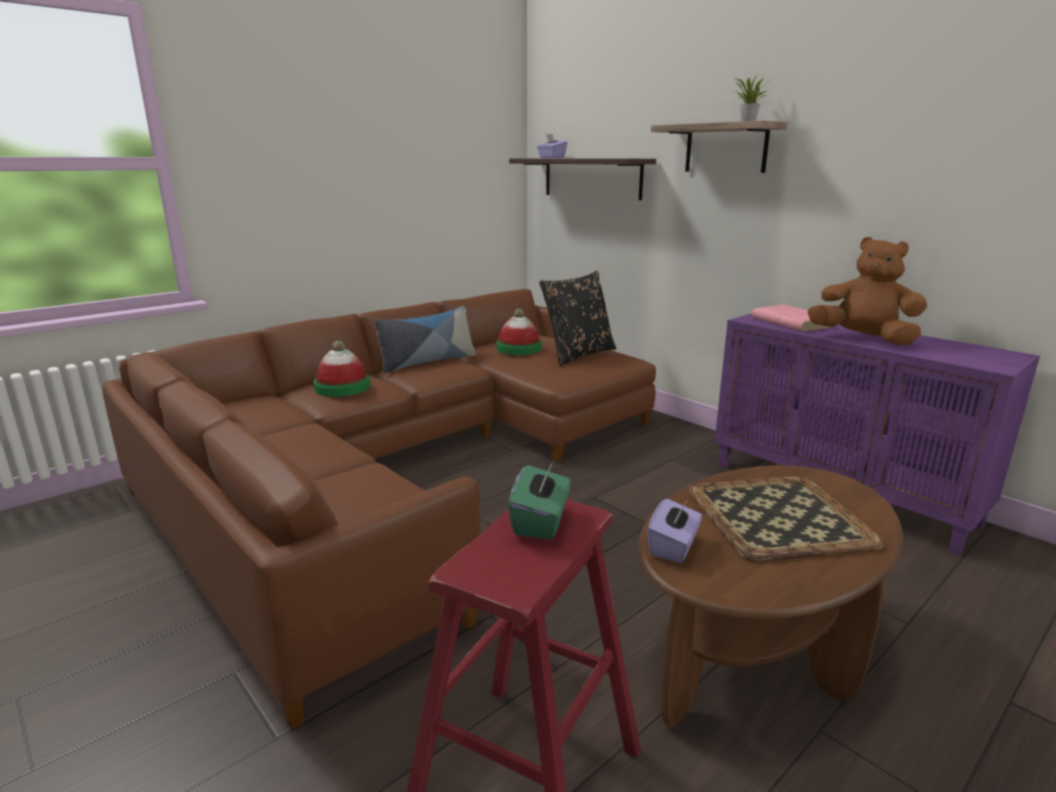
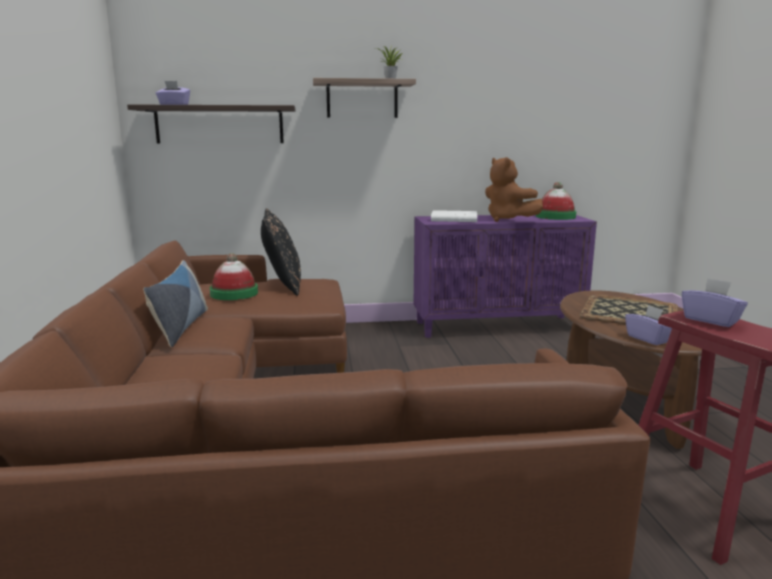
camera: 55 degrees left, 5 degrees down
hat [313,341,370,397] -> hat moved to [536,182,576,220]
green tissue box [508,461,570,539] -> purple tissue box [682,278,748,327]
pink book [751,305,830,332] -> white book [431,210,477,222]
brown plush toy [807,237,927,345] -> brown plush toy turned 105 degrees counterclockwise [485,157,543,222]

